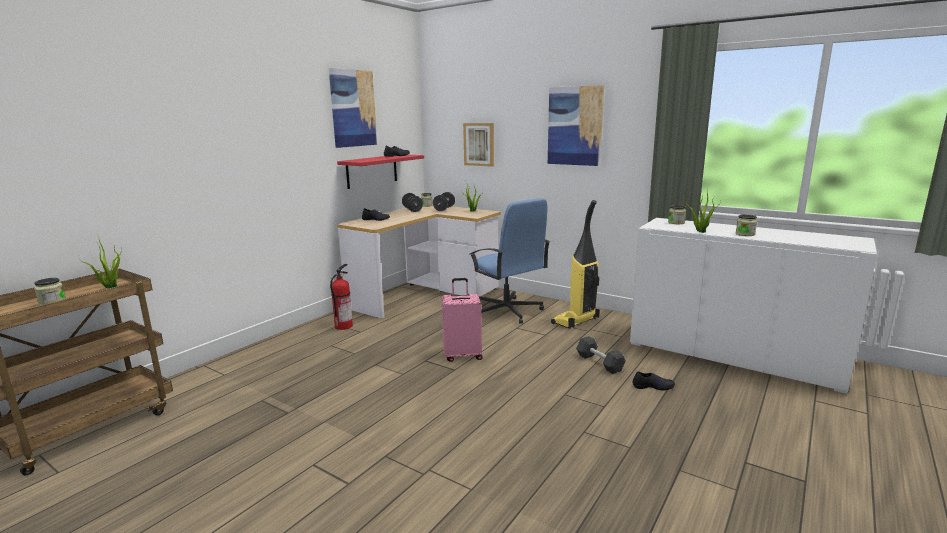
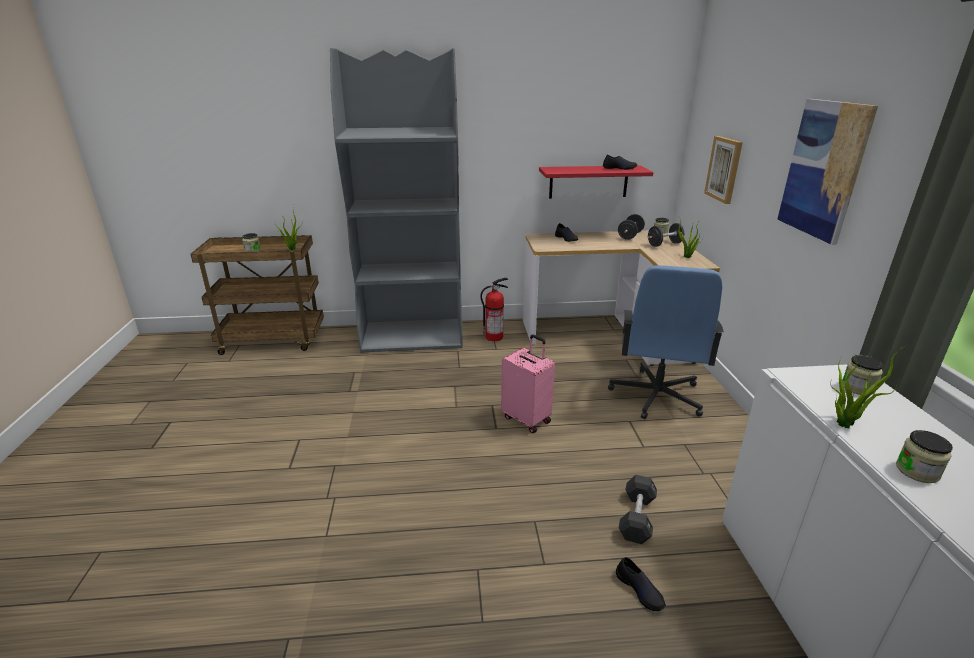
camera: 50 degrees right, 10 degrees up
picture [329,68,378,148] -> none
vacuum cleaner [551,200,599,329] -> none
none -> grey bookcase [330,48,463,353]

